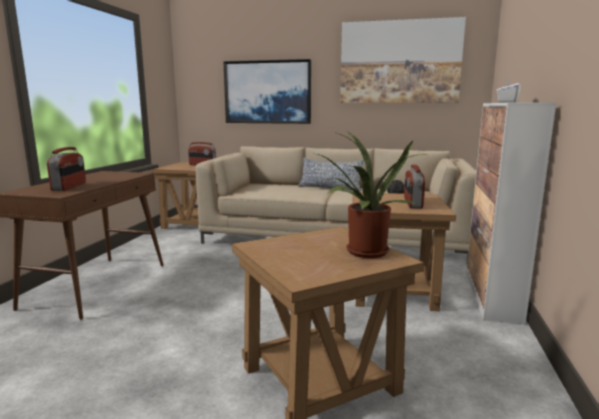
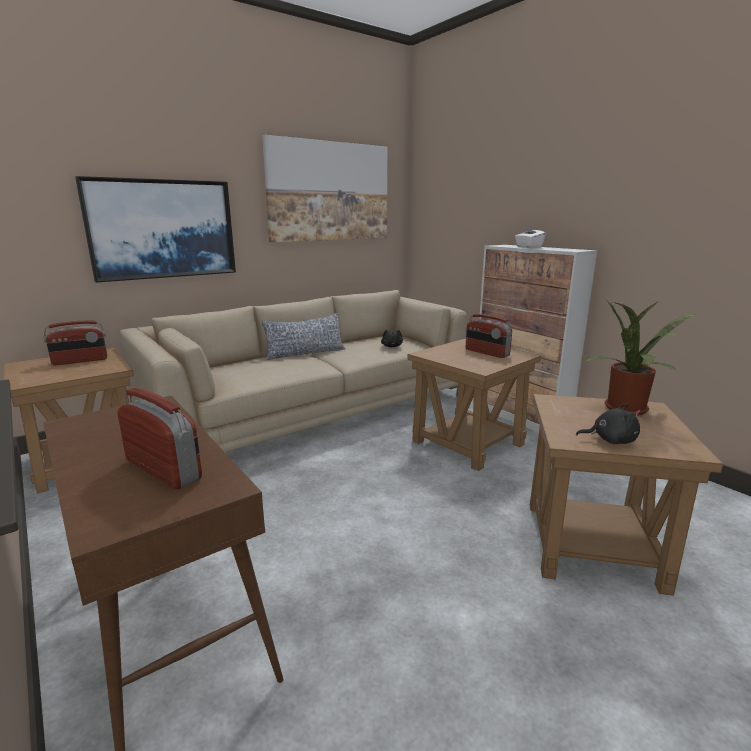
camera: 50 degrees left, 5 degrees up
none -> black plush toy [576,403,641,444]

